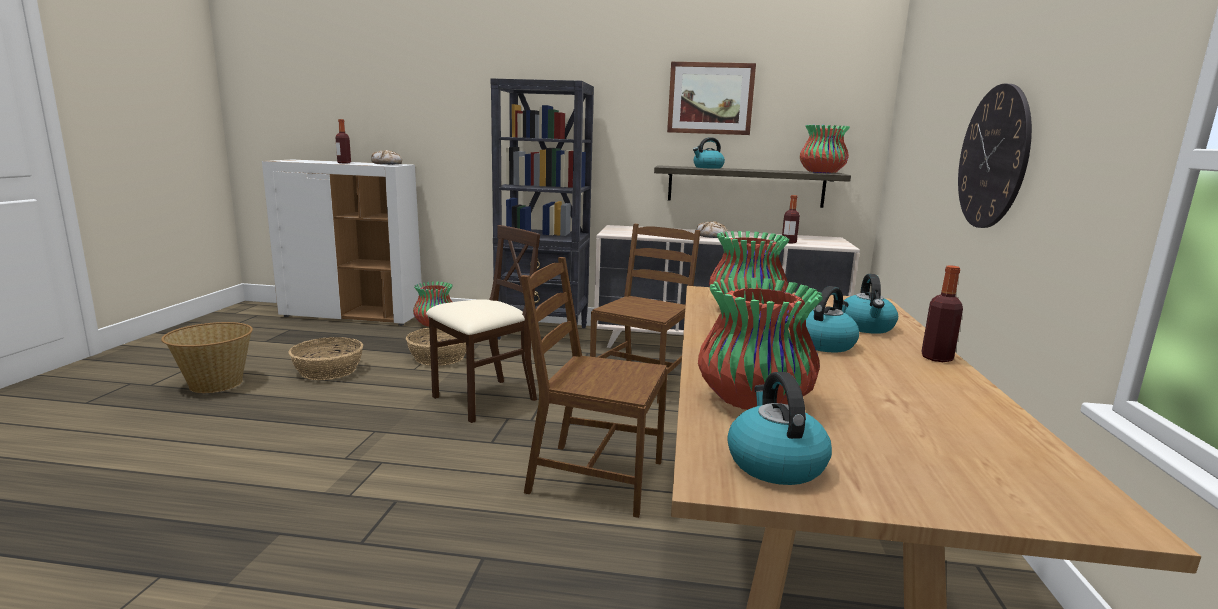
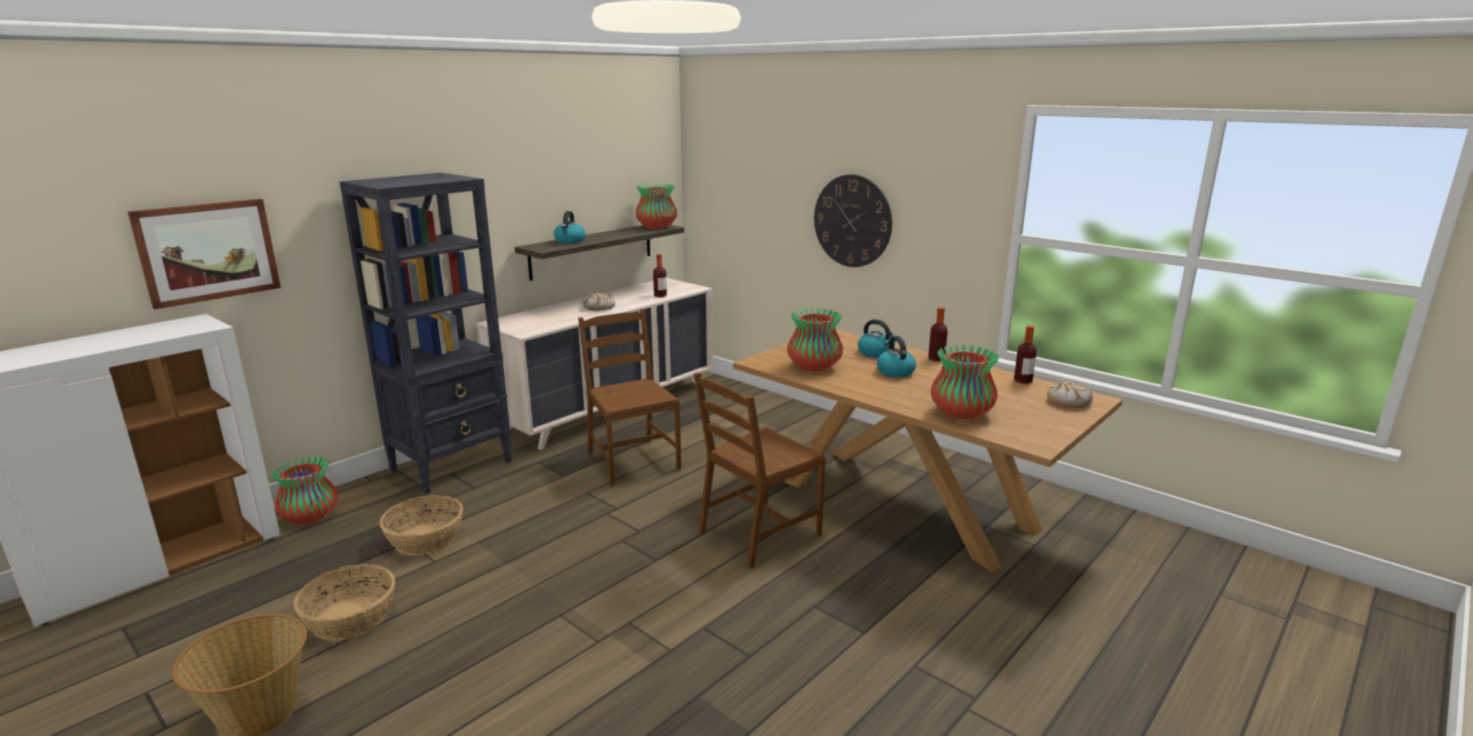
camera: 55 degrees left, 5 degrees up
bottle [336,119,351,163] -> bottle moved to [1014,326,1037,384]
bread [371,150,402,165] -> bread moved to [1047,381,1093,408]
beige chair [426,225,540,423] -> none
picture [667,62,756,135] -> picture moved to [128,199,281,309]
kettle [727,372,832,485] -> none

